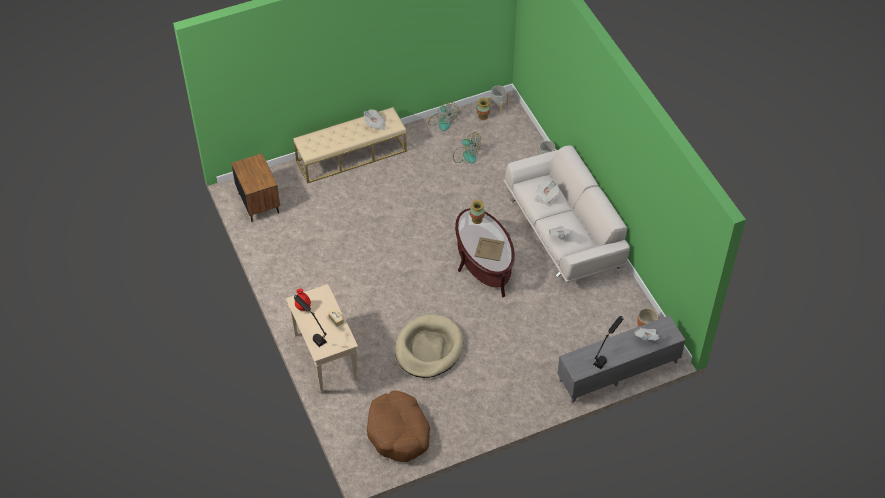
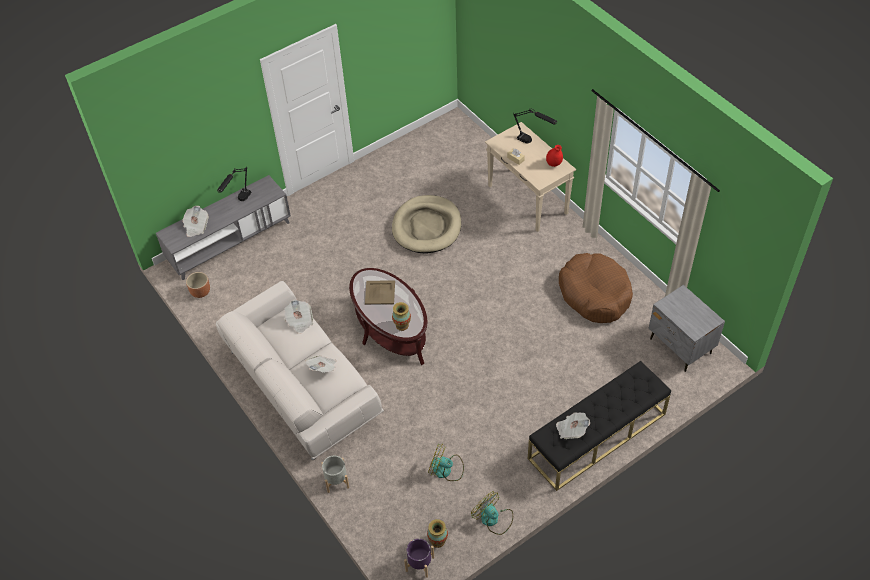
camera: 170 degrees right, 0 degrees up
brown nightstand [231,153,280,222] -> grey nightstand [649,285,725,372]
beige bench [294,107,407,183] -> black bench [528,361,671,491]
brown dog bed [367,390,430,462] -> brown dog bed moved to [559,253,633,323]
grey planter [488,86,509,114] -> purple planter [404,539,434,578]

